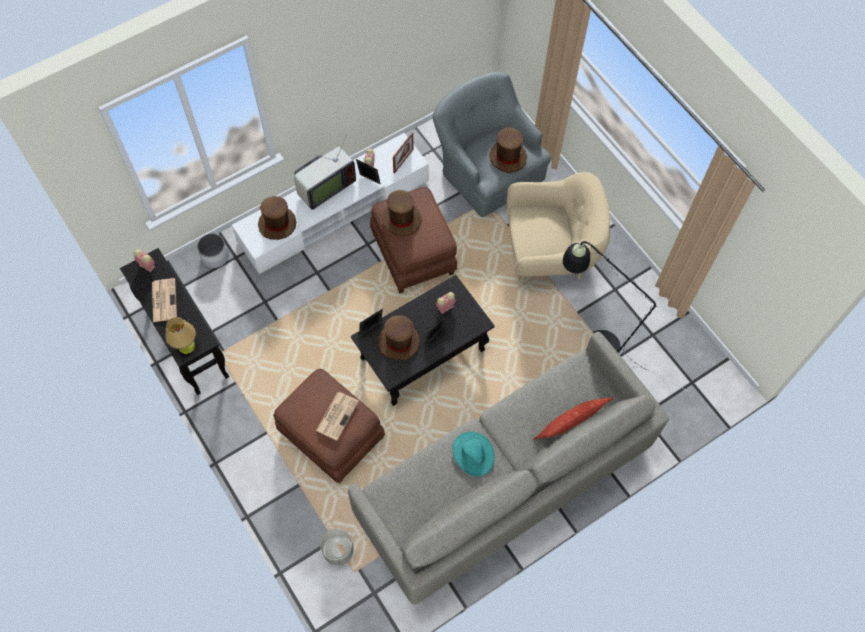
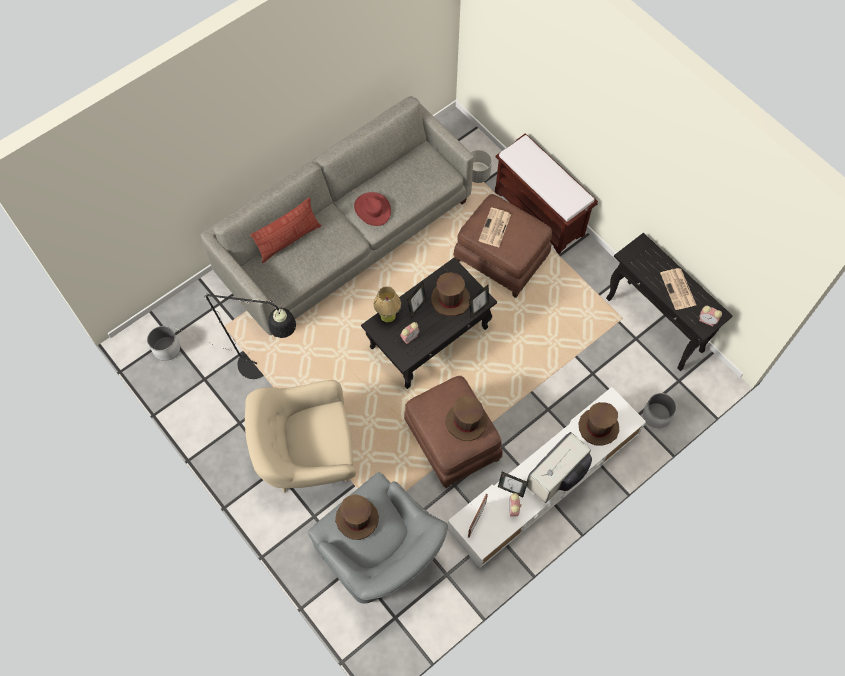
camera: 175 degrees right, 0 degrees up
table lamp [165,317,196,354] -> table lamp moved to [374,286,401,322]
turquoise hat [452,432,495,476] -> red hat [354,192,391,226]
none -> white planter [147,326,180,361]
none -> brown bench [495,133,598,254]

